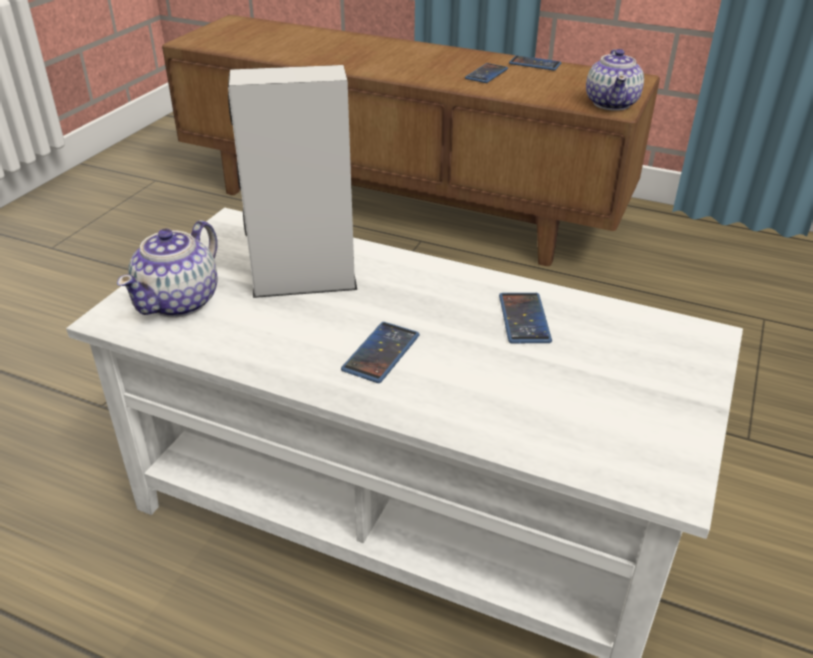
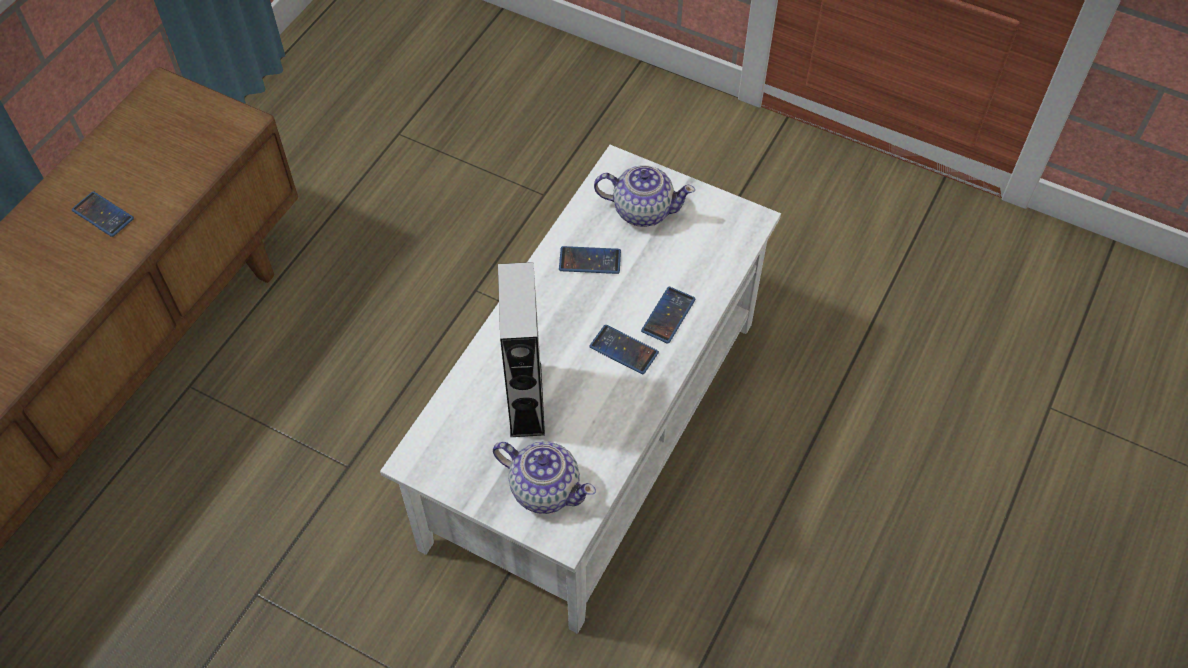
camera: 85 degrees left, 20 degrees up
phone [509,55,561,71] -> phone moved to [641,287,695,344]
teapot [586,49,644,111] -> teapot moved to [594,165,695,227]

